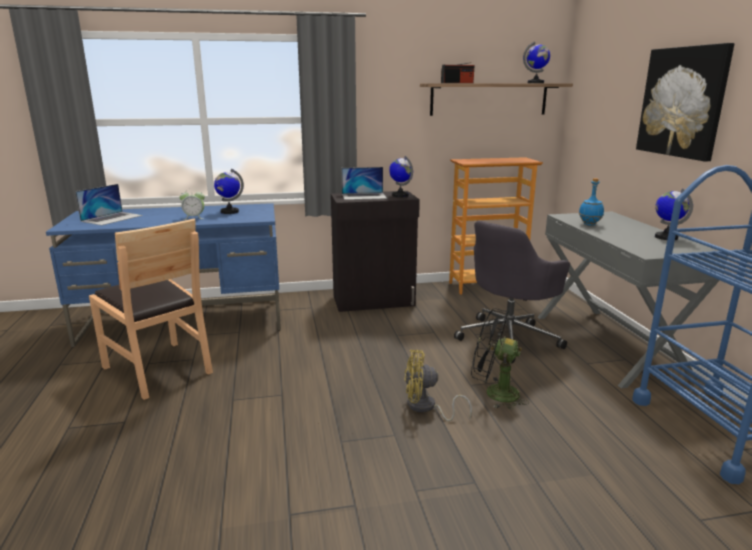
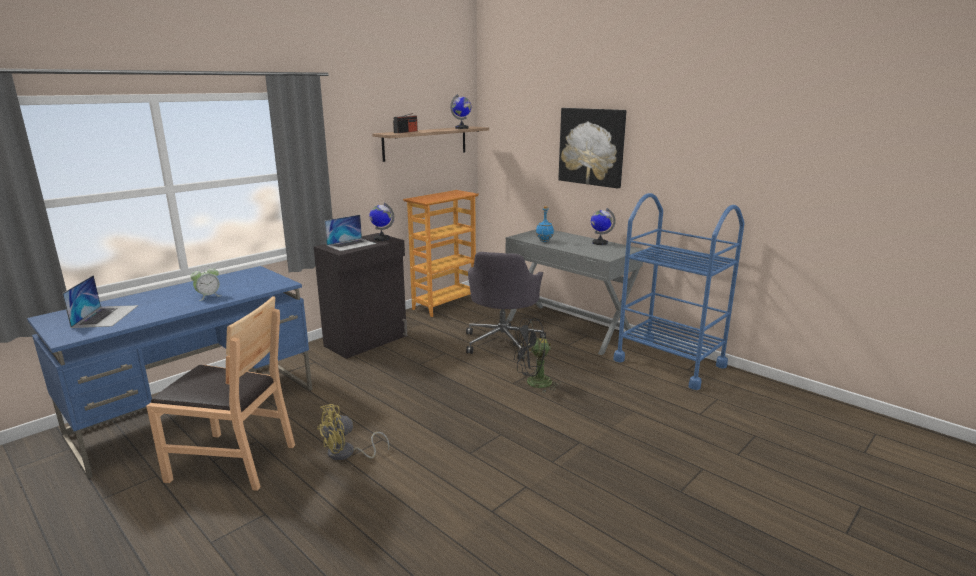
camera: 35 degrees left, 0 degrees up
globe [214,169,244,214] -> none
yellow fan [405,350,472,421] -> yellow fan moved to [317,404,389,461]

